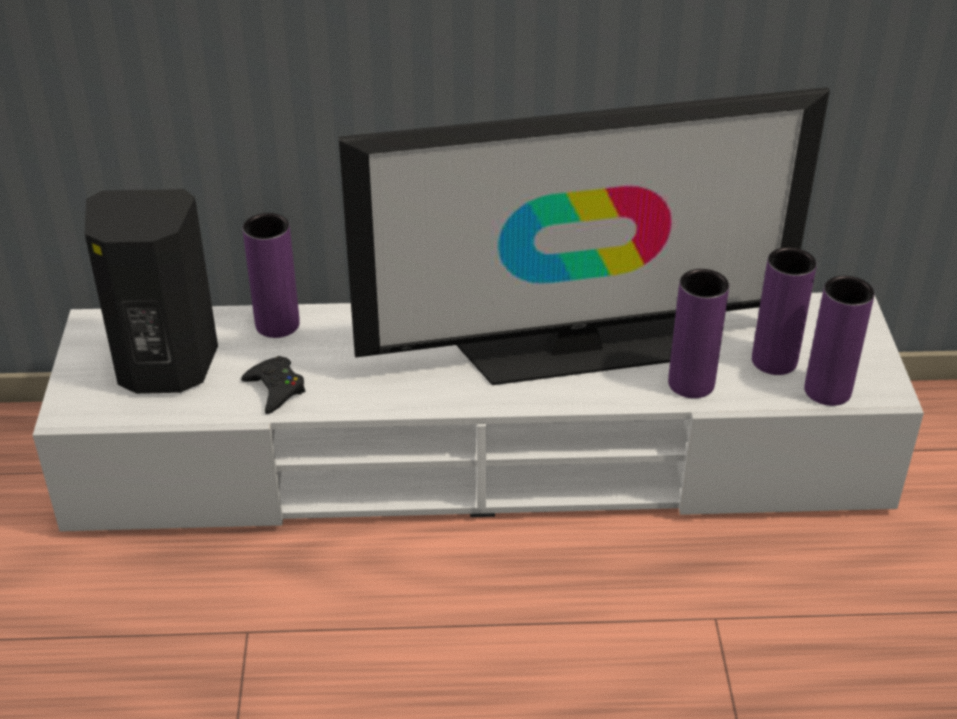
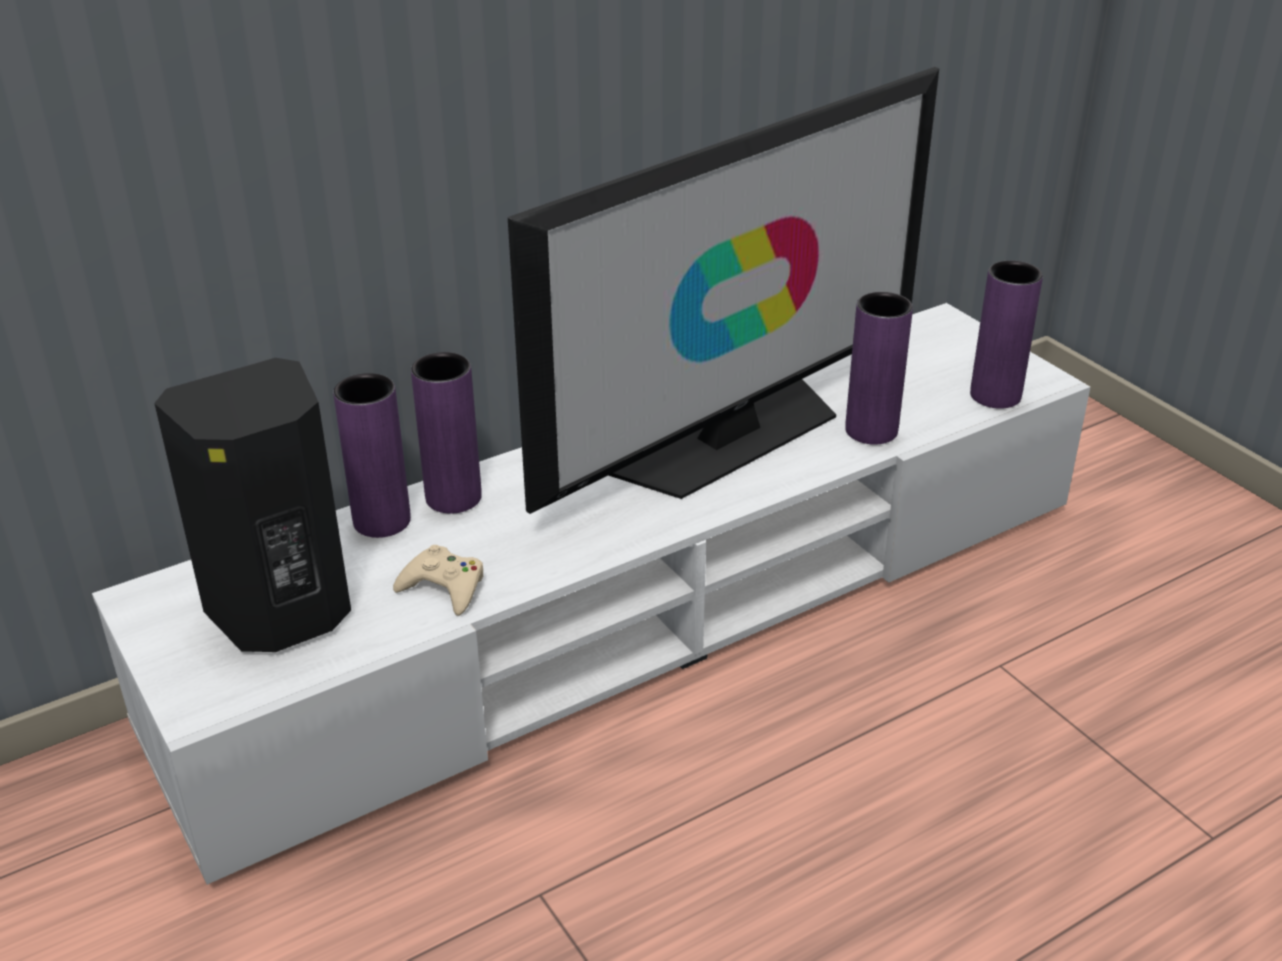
camera: 30 degrees left, 5 degrees down
black game controller [241,356,306,414] -> beige game controller [393,545,483,616]
purple vase [752,247,817,375] -> purple vase moved to [411,352,482,514]

